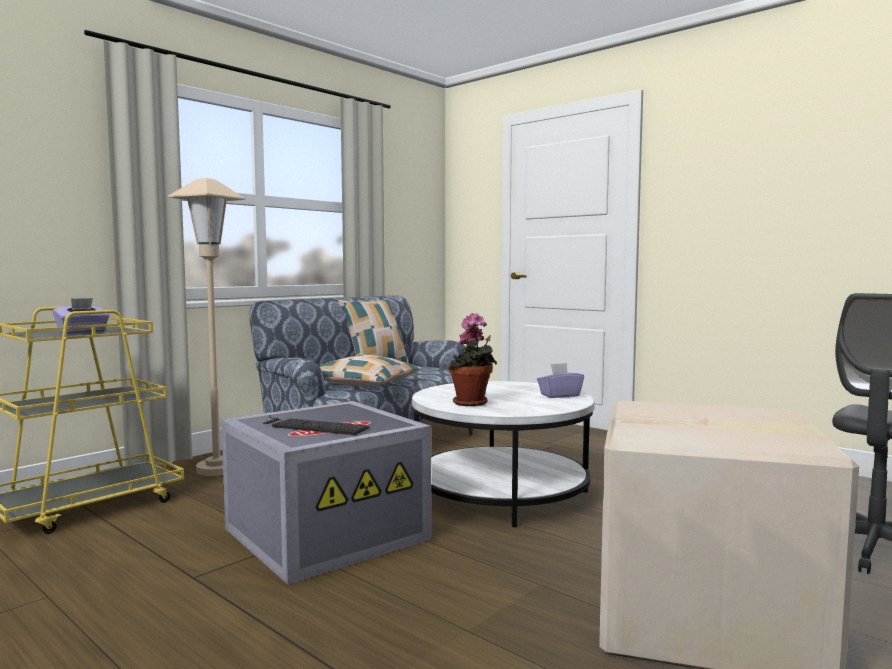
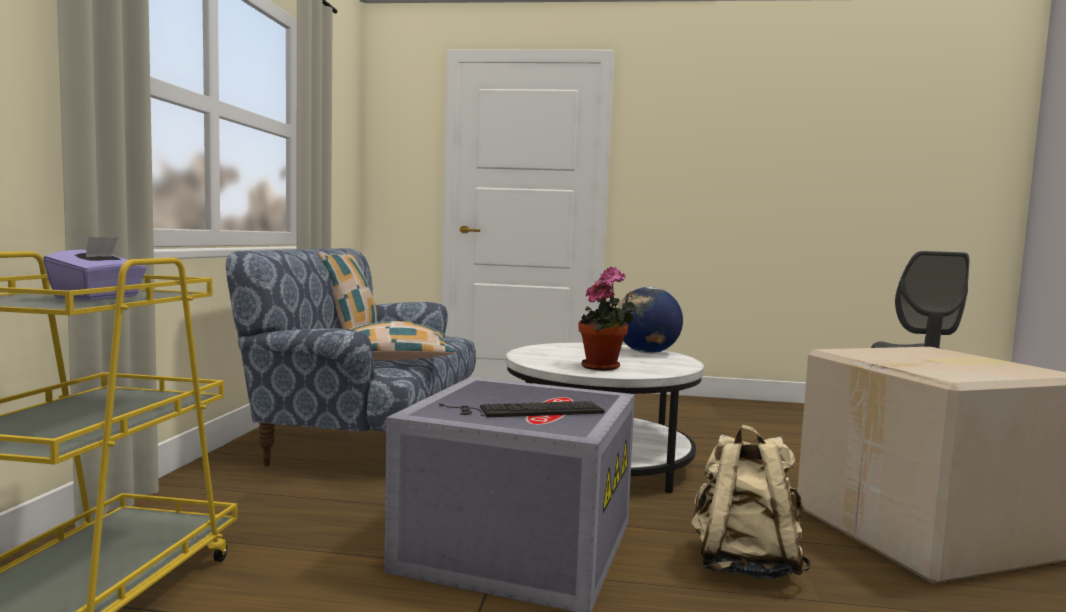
camera: 35 degrees left, 0 degrees up
beige floor lamp [168,178,245,476] -> none
purple tissue box [537,363,584,398] -> globe [617,287,683,353]
none -> beige backpack [691,425,811,579]

